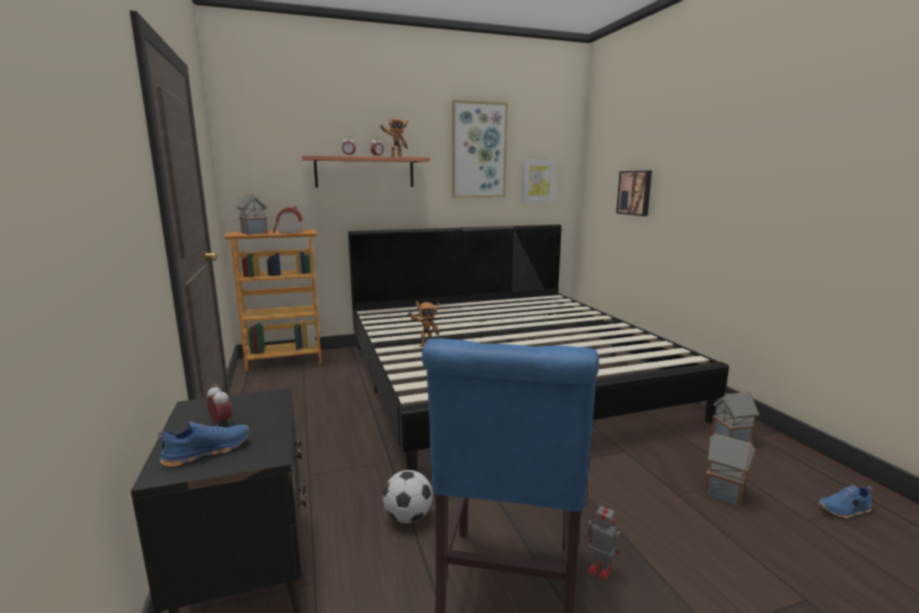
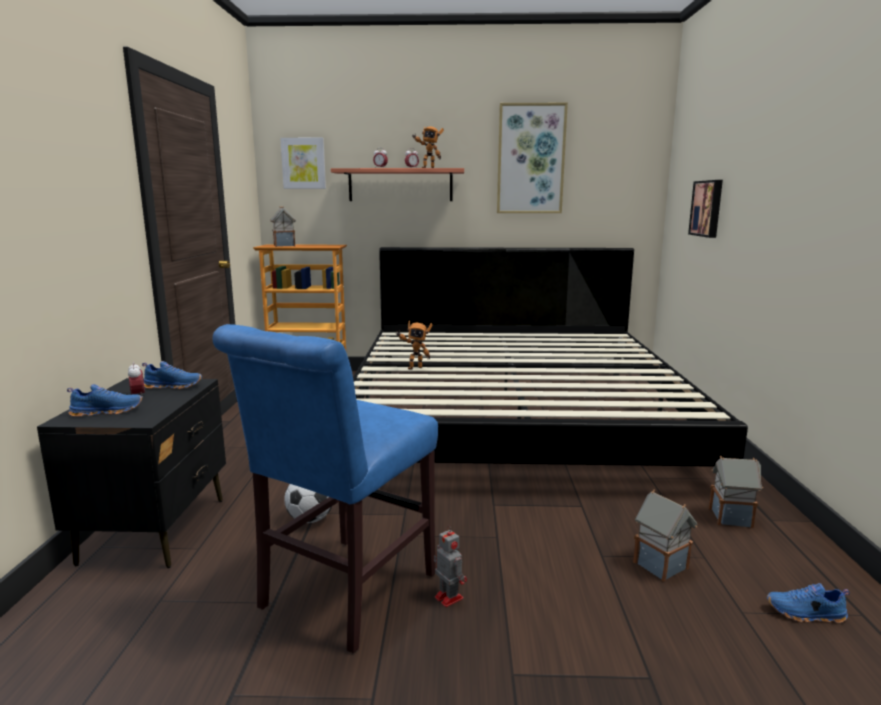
camera: 20 degrees right, 0 degrees up
toy house [273,206,303,233] -> none
picture [522,159,556,202] -> picture moved to [280,138,326,189]
none -> blue shoe [142,361,202,389]

